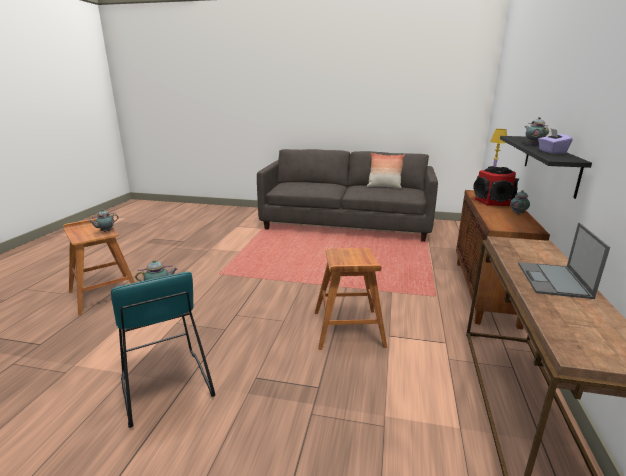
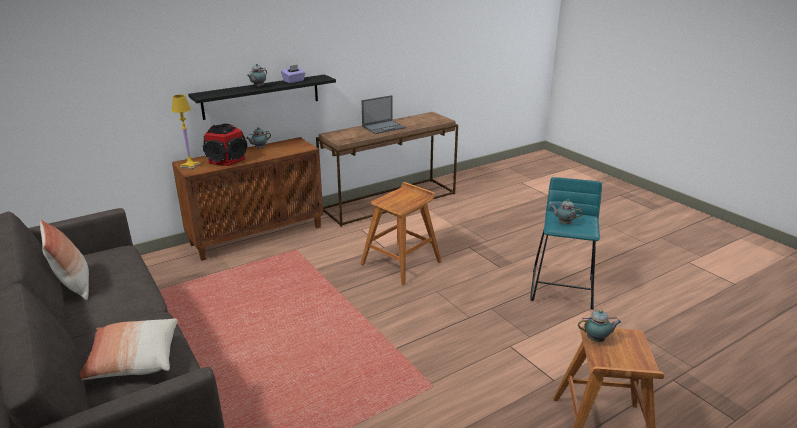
camera: 135 degrees left, 5 degrees up
none -> pillow [80,318,178,380]

